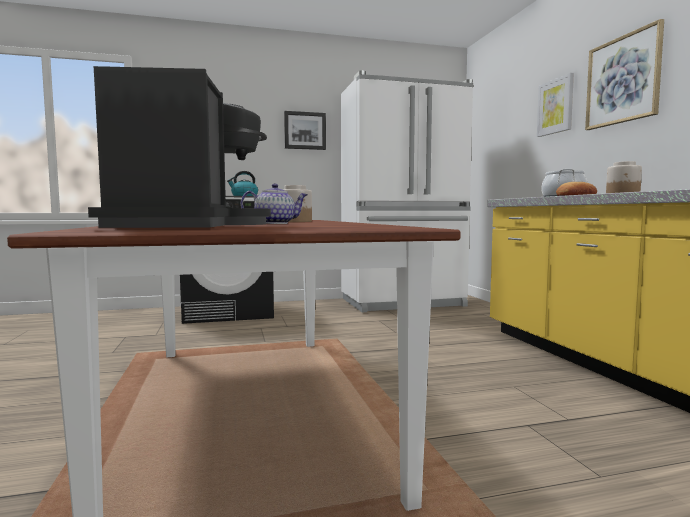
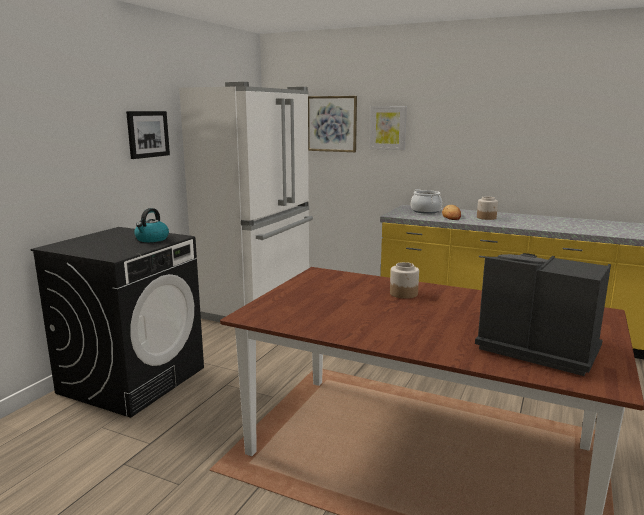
camera: 50 degrees left, 10 degrees up
teapot [241,184,307,224] -> none
picture [585,19,664,130] -> picture moved to [308,96,357,152]

